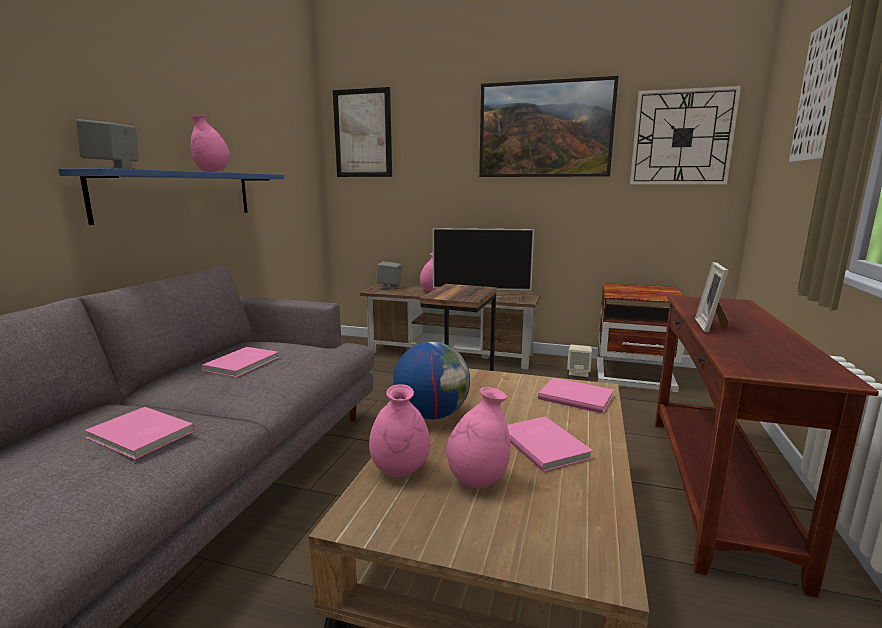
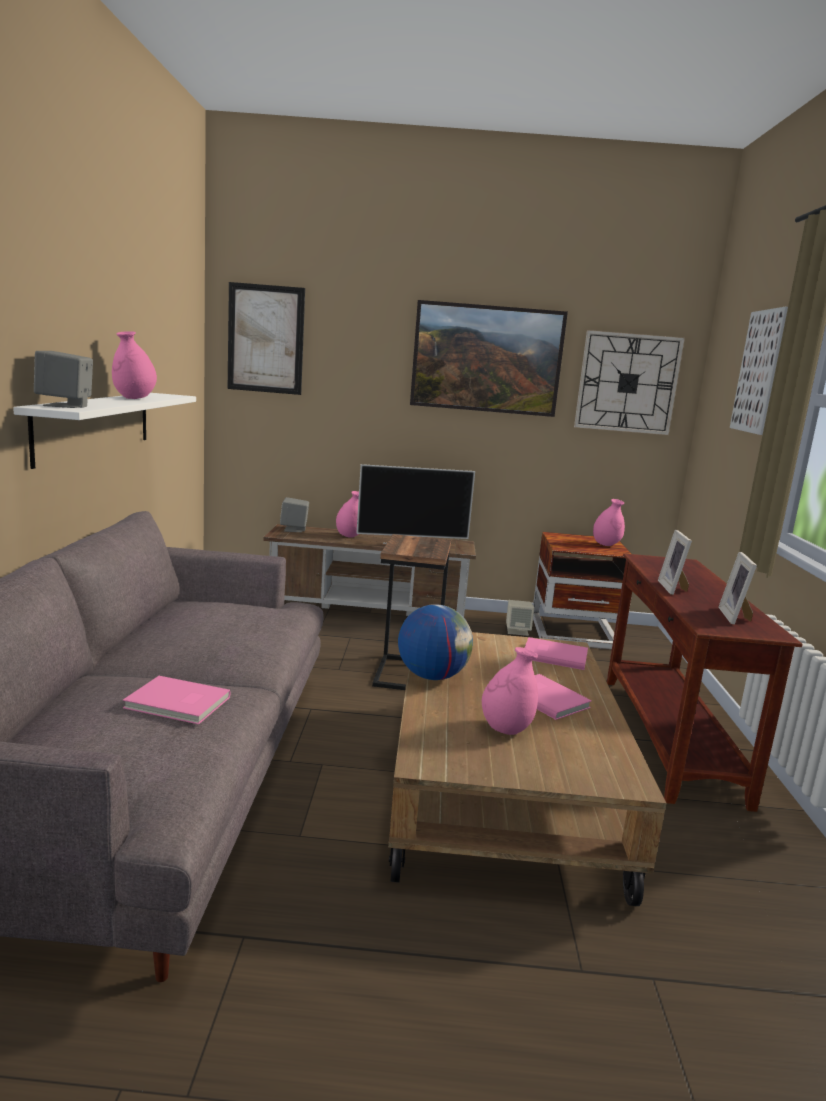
camera: 15 degrees left, 0 degrees up
blue shelf [58,168,284,225] -> white shelf [13,393,196,469]
pink book [202,347,279,377] -> none
pink vase [369,384,430,477] -> pink vase moved to [593,499,625,546]
none -> picture frame [718,552,757,625]

